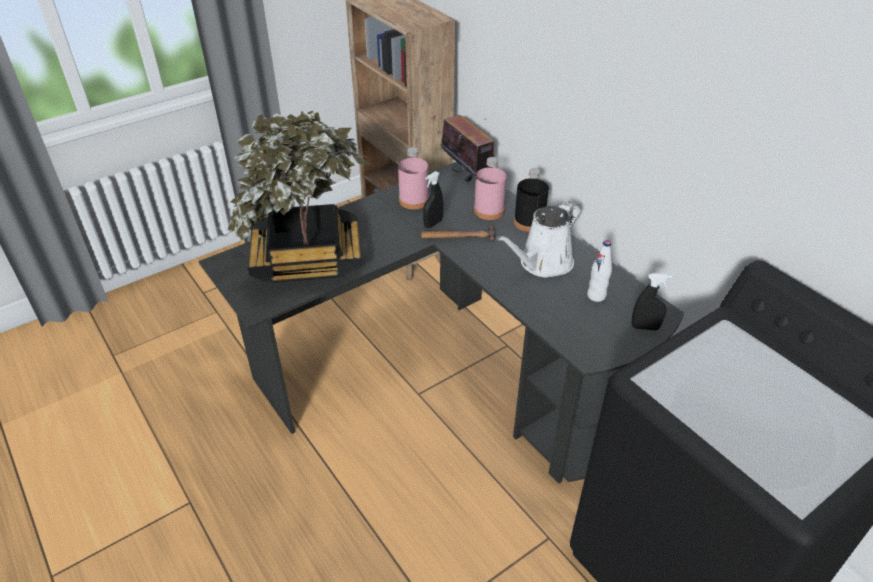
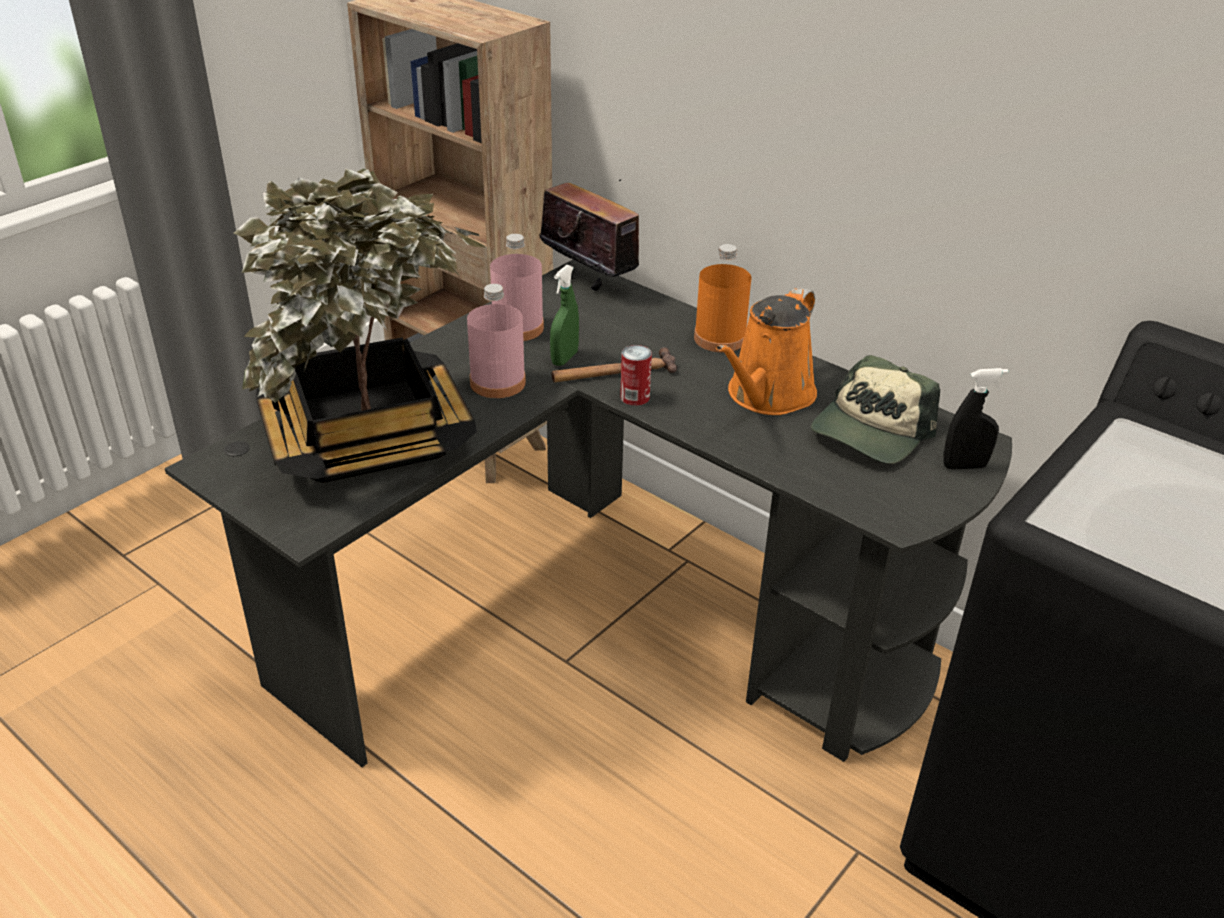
camera: 15 degrees left, 5 degrees down
black spray bottle [423,171,443,228] -> green spray bottle [550,265,579,366]
pink bottle [474,157,507,220] -> pink bottle moved to [467,284,526,398]
white watering can [497,201,581,277] -> orange watering can [716,287,817,415]
black bottle [514,168,549,232] -> orange bottle [694,244,751,352]
white bottle [587,240,612,302] -> cap [811,355,940,464]
none -> can [620,345,652,406]

